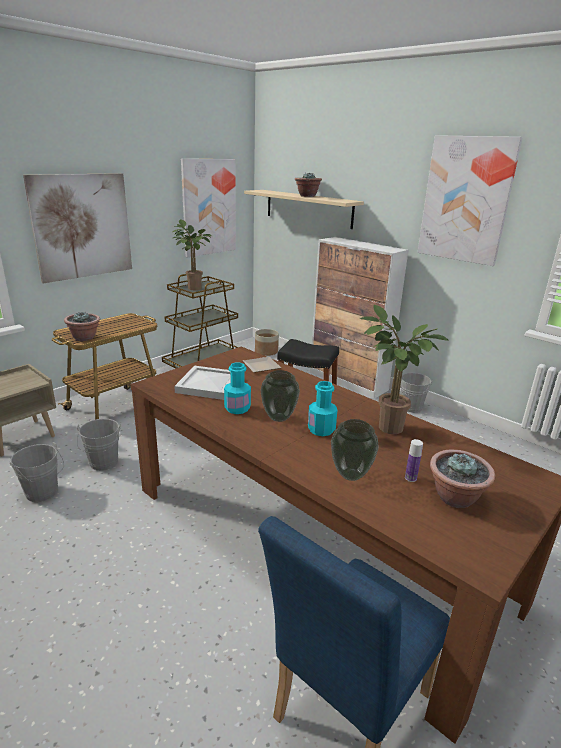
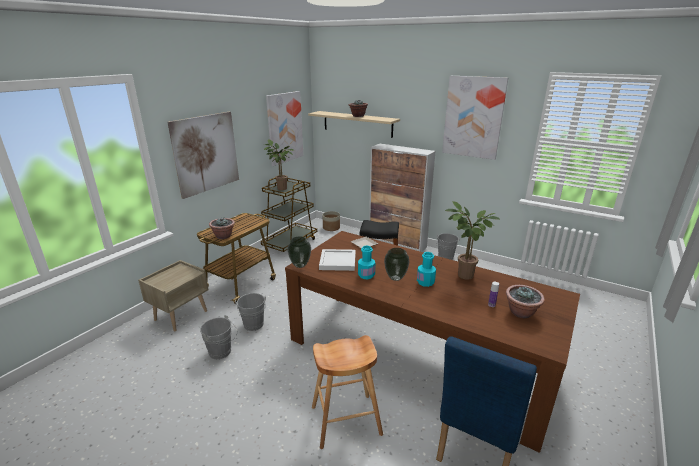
camera: 10 degrees left, 0 degrees up
vase [331,419,379,481] -> vase moved to [287,236,311,268]
none -> brown stool [312,335,383,449]

